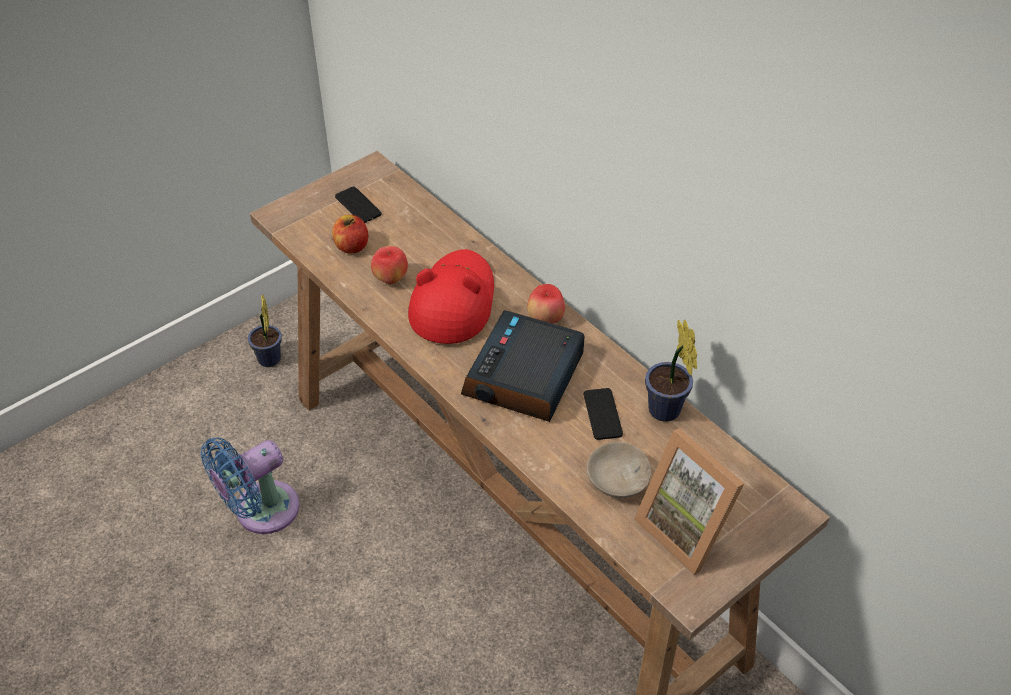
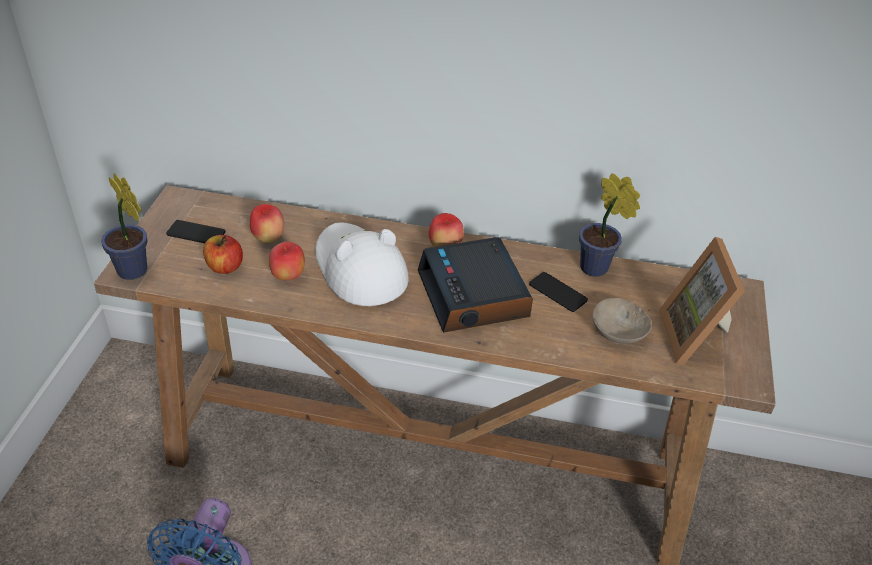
camera: 40 degrees left, 5 degrees down
potted plant [248,295,282,367] -> potted plant moved to [101,173,148,280]
red hat [408,249,494,344] -> white hat [315,222,409,306]
picture frame [634,428,744,576] -> picture frame turned 75 degrees clockwise [659,237,745,365]
none -> apple [250,204,284,243]

